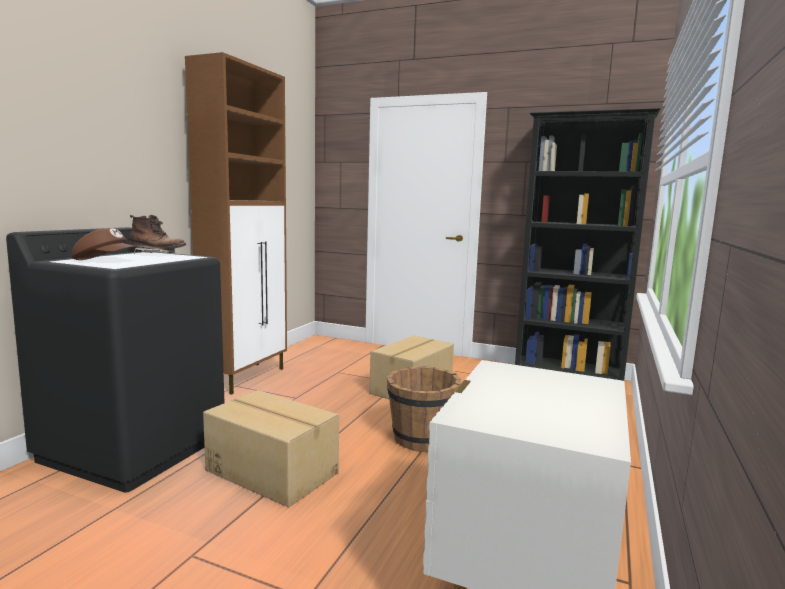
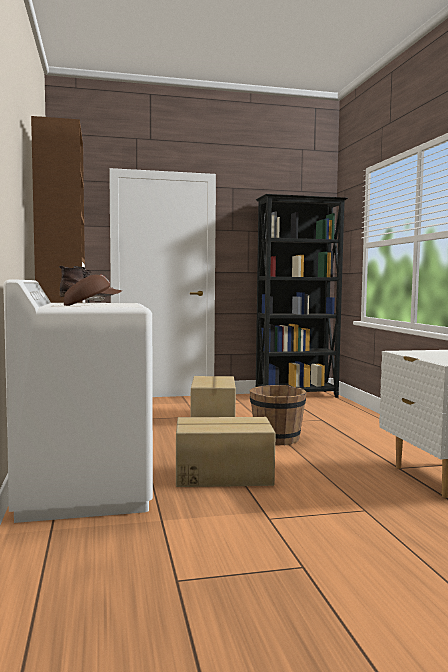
camera: 35 degrees left, 5 degrees down
black washing machine [6,227,224,493] -> white washing machine [3,280,153,523]

